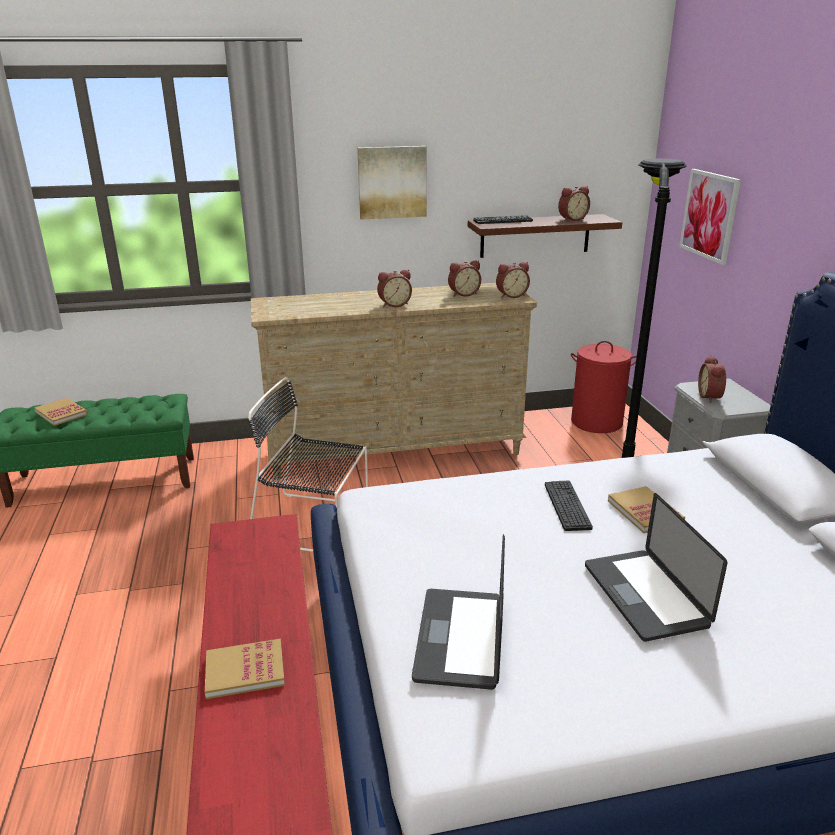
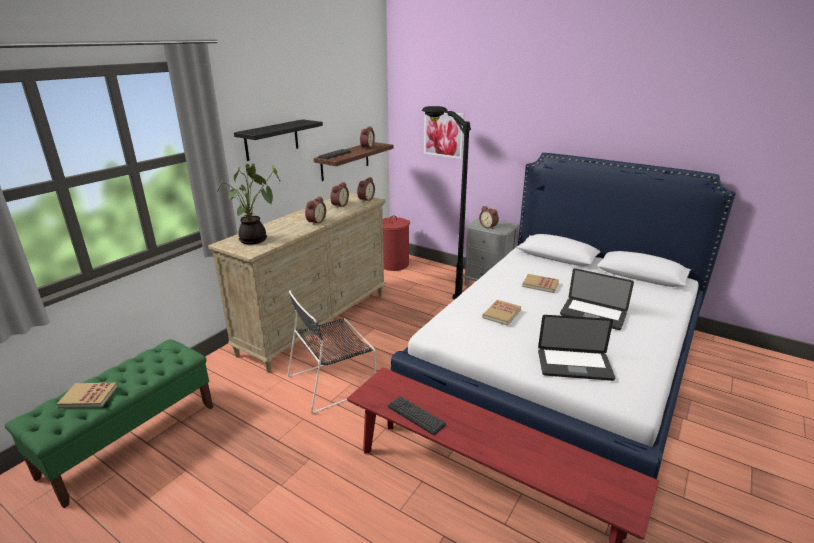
camera: 45 degrees left, 0 degrees up
book [205,639,285,699] -> book moved to [482,300,521,326]
picture [357,146,426,219] -> black shelf [234,119,323,161]
laptop [412,534,505,690] -> laptop turned 45 degrees counterclockwise [538,315,615,381]
keyboard [545,481,593,531] -> keyboard moved to [388,396,446,435]
none -> potted plant [217,163,280,245]

